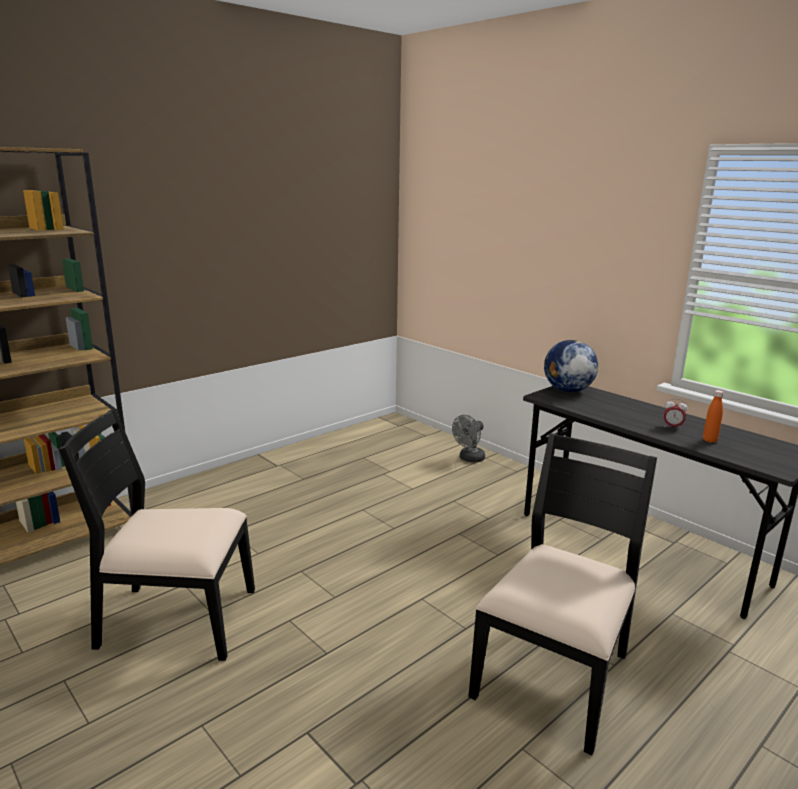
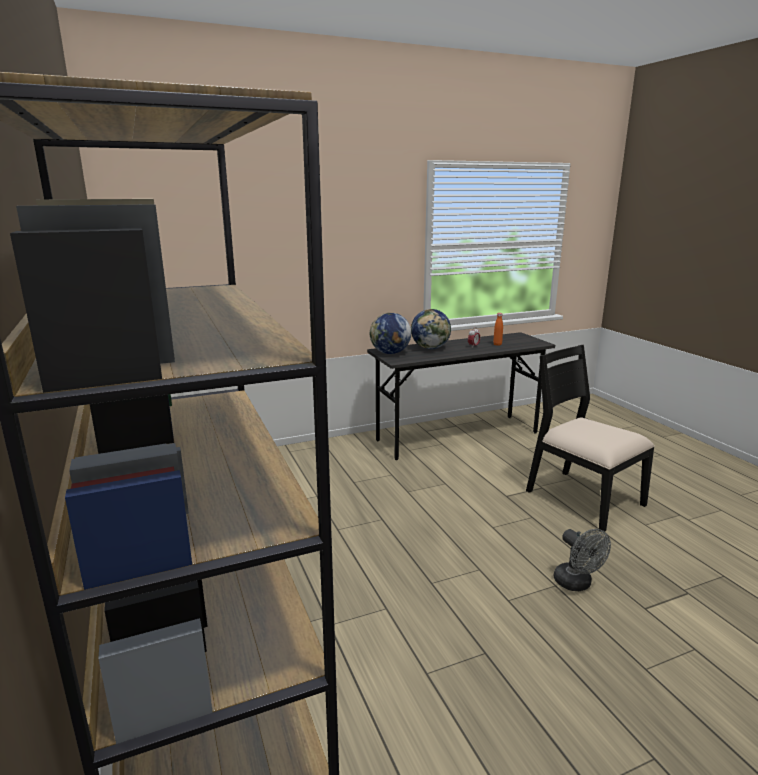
camera: 70 degrees left, 0 degrees up
black chair [59,409,255,661] -> none
grey fan [452,415,485,463] -> grey fan moved to [554,529,611,591]
none -> globe [411,309,451,349]

